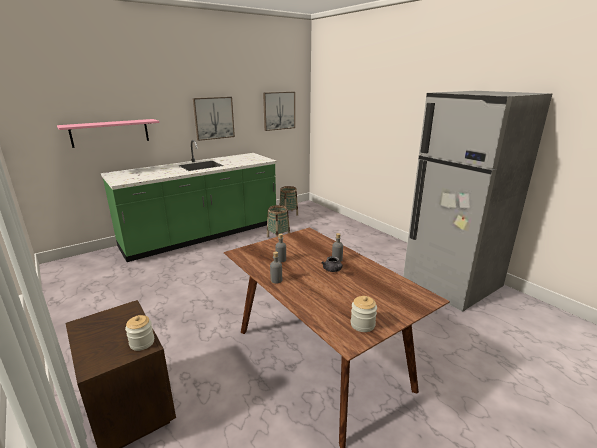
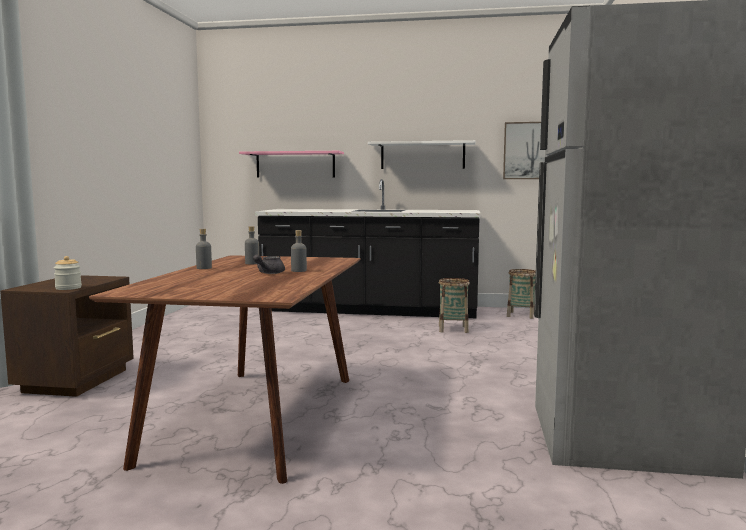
camera: 45 degrees right, 15 degrees down
green counter [101,140,277,262] -> black counter [255,179,480,318]
picture [193,97,235,141] -> white shelf [368,140,475,169]
jar [351,296,377,332] -> none

